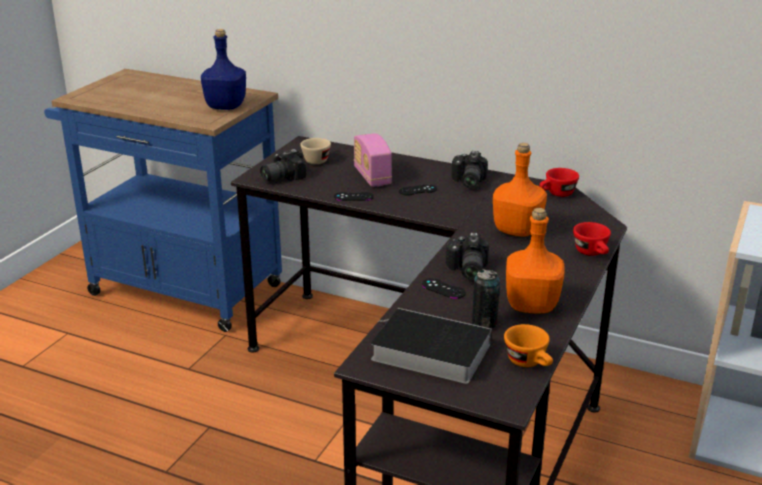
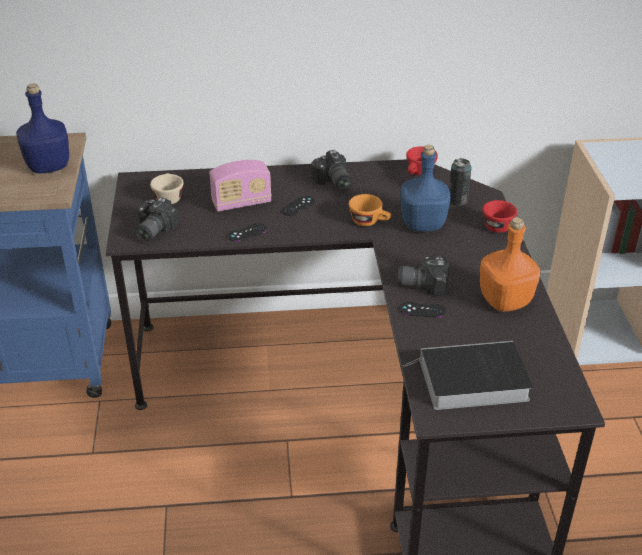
camera: 30 degrees left, 10 degrees up
radio [354,133,392,187] -> radio turned 60 degrees counterclockwise [209,160,272,212]
camera [446,232,489,281] -> camera turned 120 degrees clockwise [398,255,449,297]
can [472,269,500,329] -> can moved to [449,158,472,206]
orange bottle [493,143,547,237] -> blue bottle [400,145,450,232]
orange cup [504,324,553,367] -> orange cup moved to [349,194,391,226]

